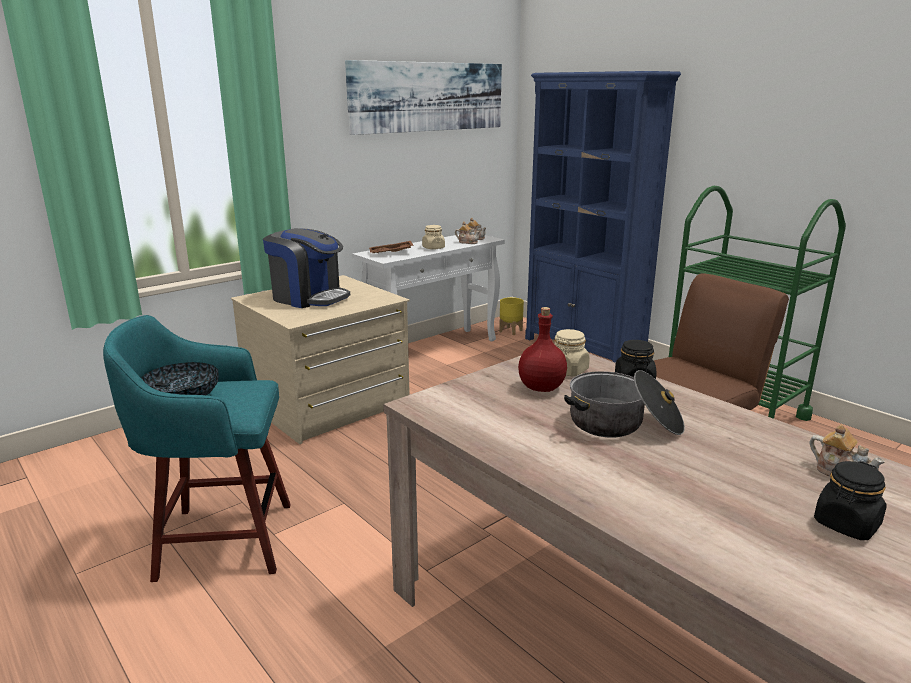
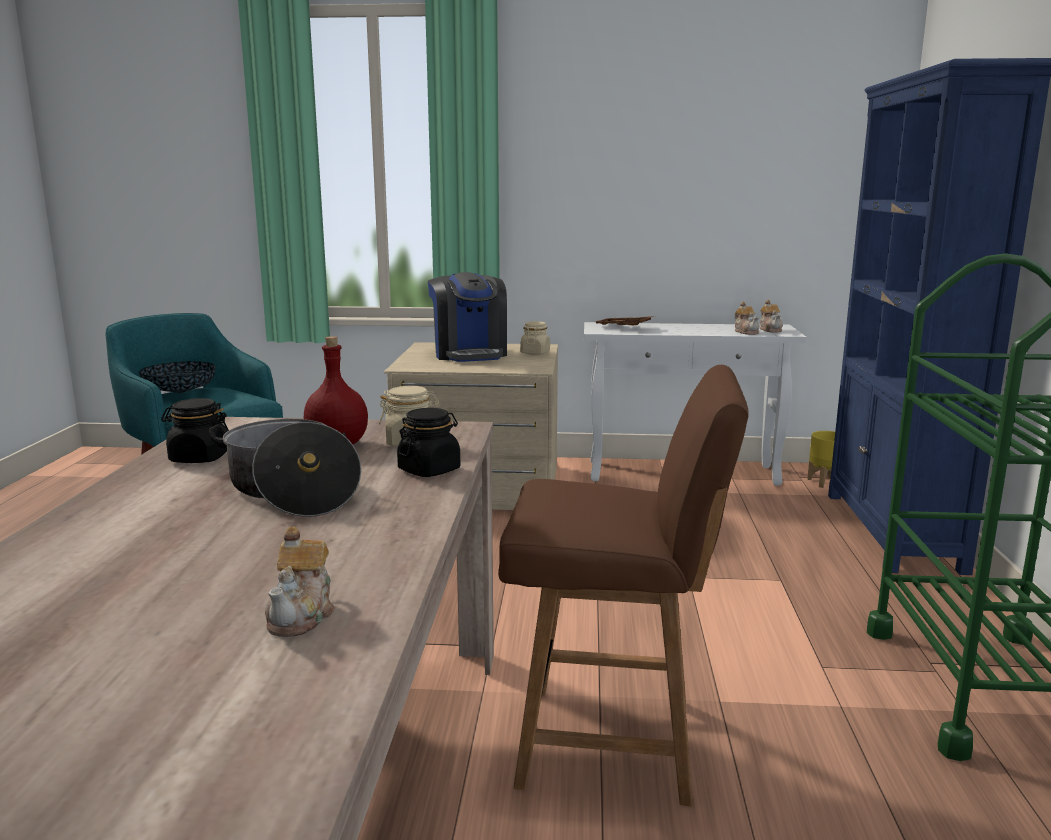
camera: 45 degrees right, 5 degrees down
picture [345,60,502,135] -> none
beige jar [422,225,445,250] -> beige jar moved to [520,321,550,355]
black jar [814,461,886,540] -> black jar moved to [161,398,229,463]

